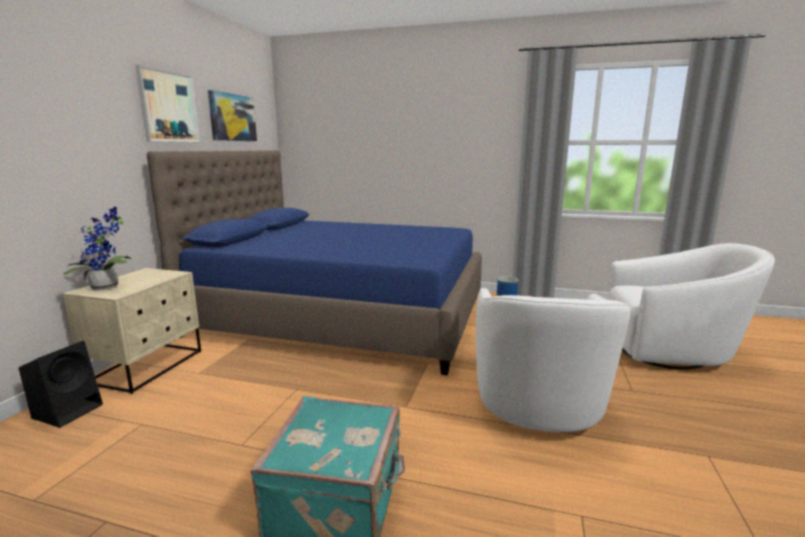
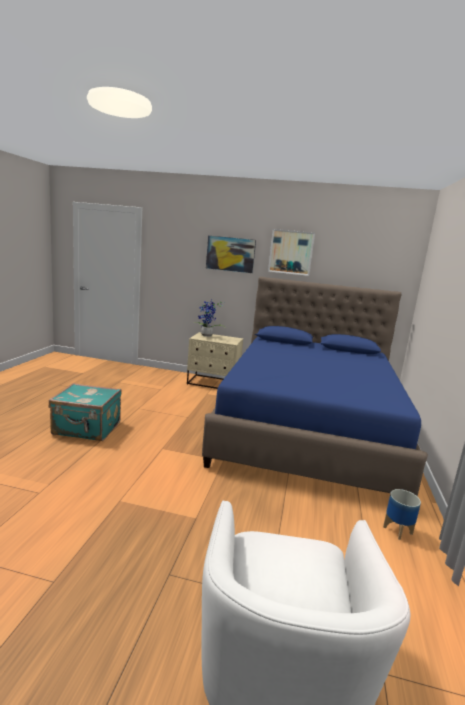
camera: 85 degrees right, 0 degrees up
black speaker [19,341,103,428] -> none
picture [208,90,257,141] -> picture moved to [206,236,256,273]
white armchair [476,288,630,432] -> none

